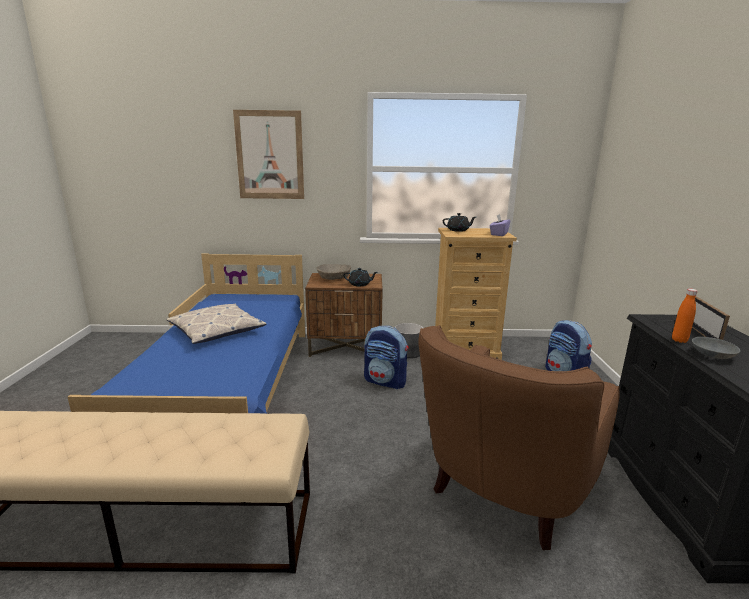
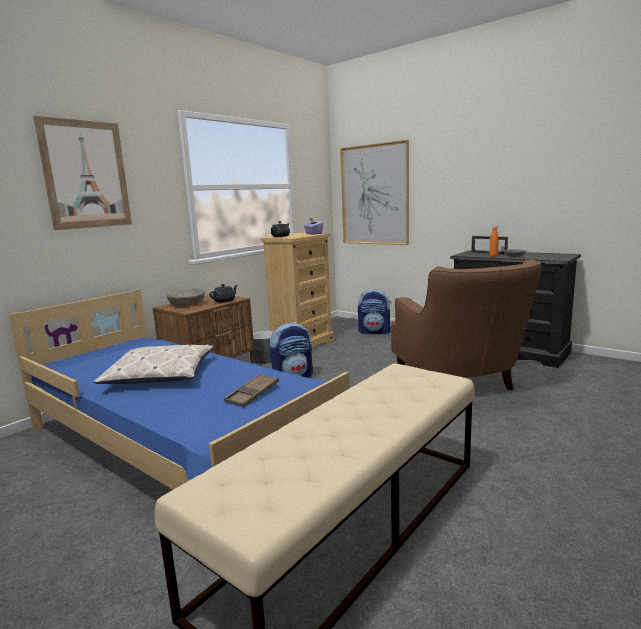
camera: 50 degrees left, 5 degrees down
none -> brown tray [224,374,279,407]
none -> picture [340,140,409,245]

